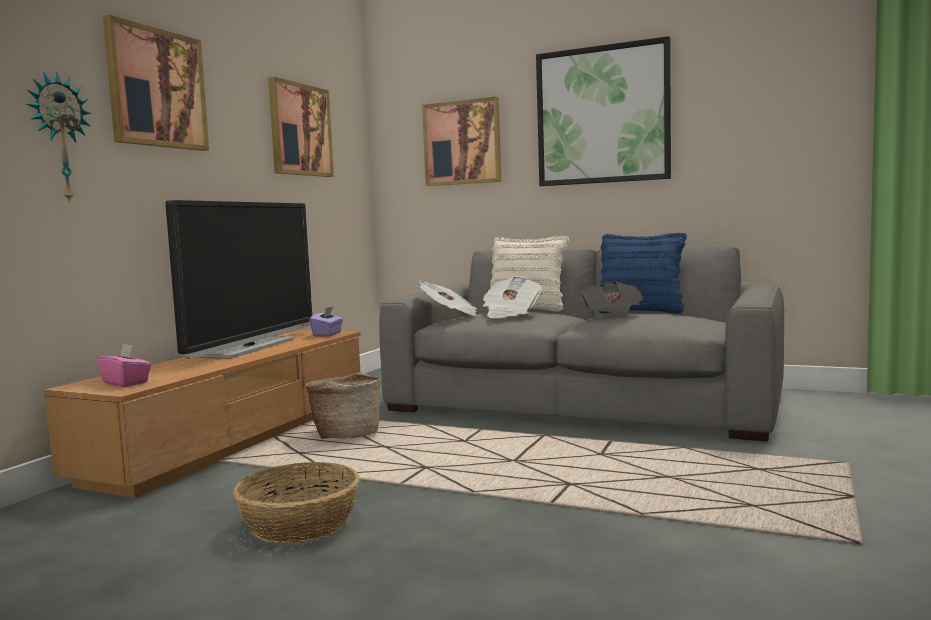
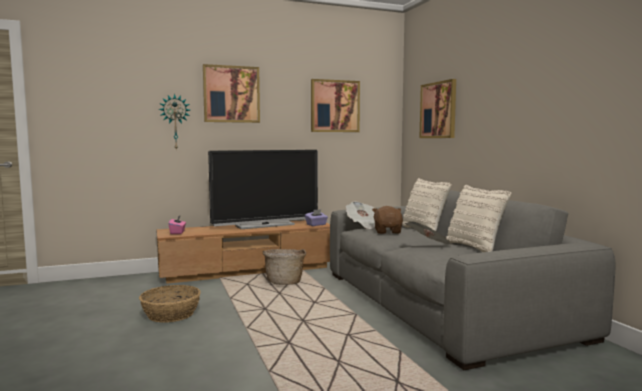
camera: 45 degrees right, 0 degrees up
newspaper [483,276,543,318] -> brown plush toy [372,206,403,234]
picture [536,36,671,186] -> none
blue pillow [599,233,687,314] -> beige pillow [446,185,511,252]

